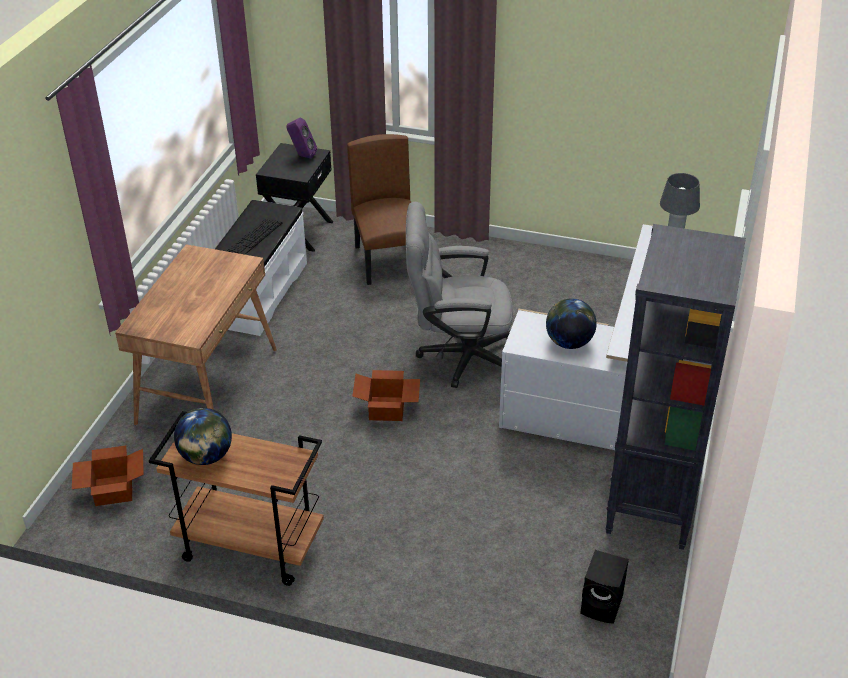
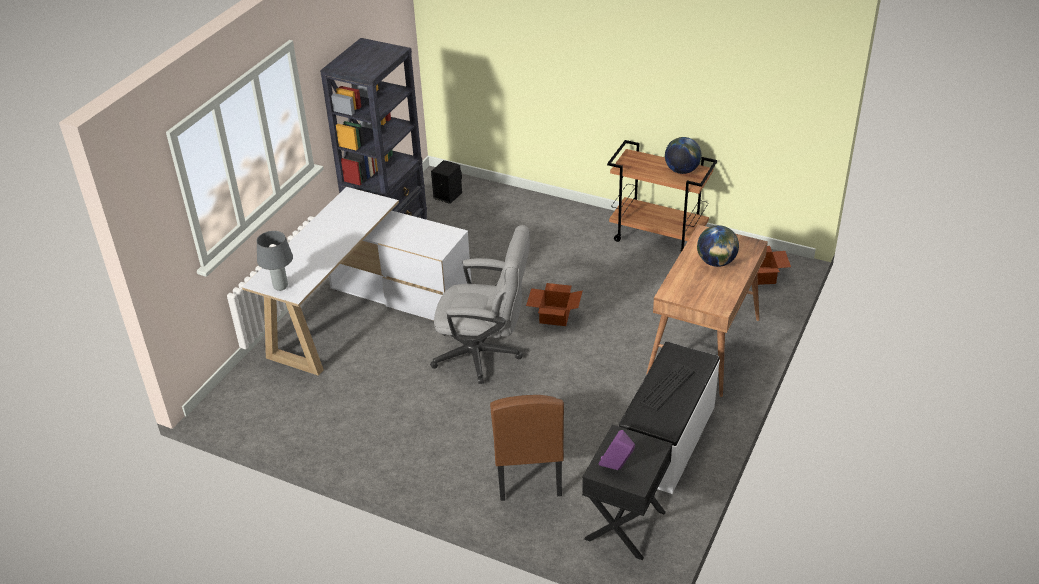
camera: 170 degrees left, 0 degrees up
globe [546,299,597,349] -> globe moved to [697,225,739,267]

